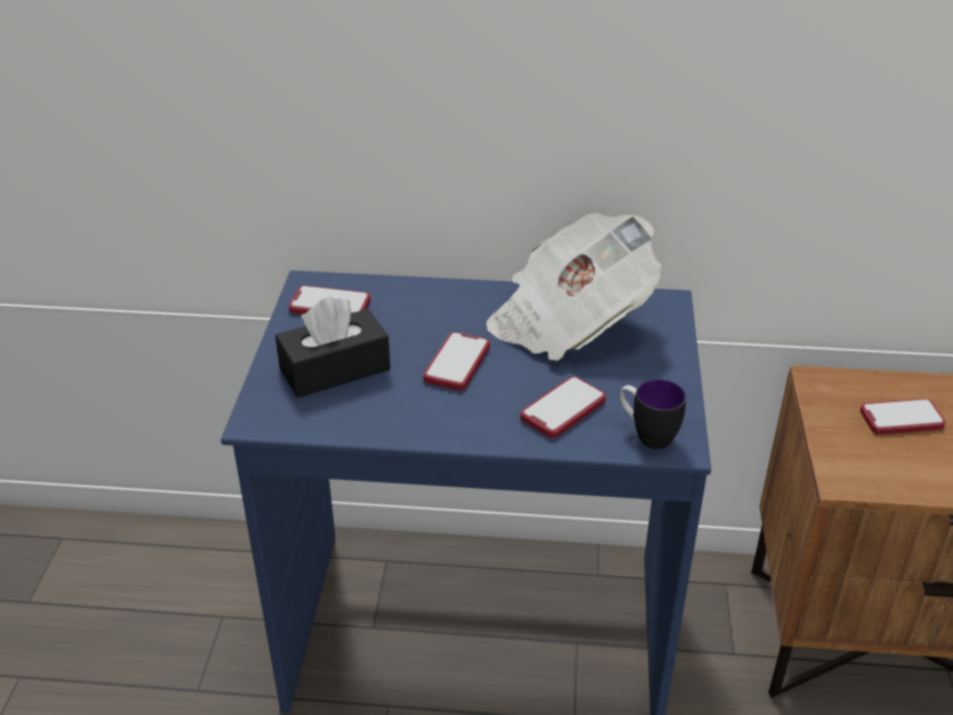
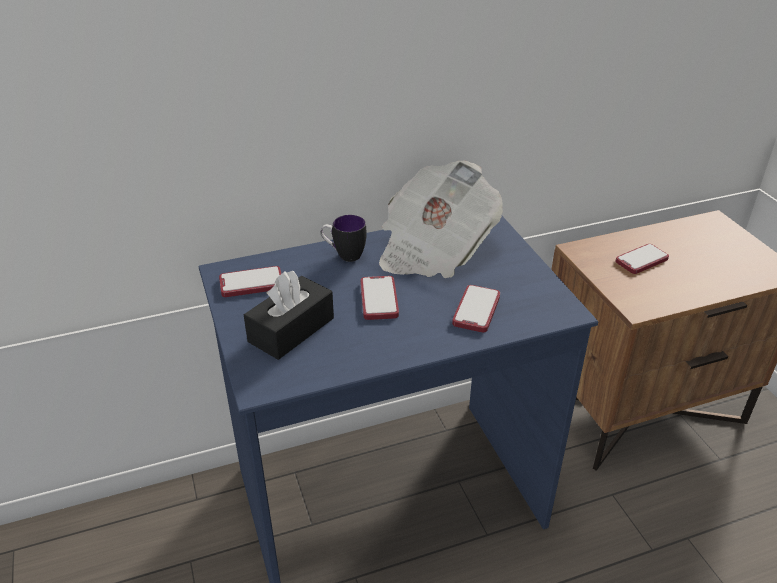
camera: 25 degrees left, 0 degrees up
mug [619,379,686,449] -> mug moved to [320,215,366,262]

